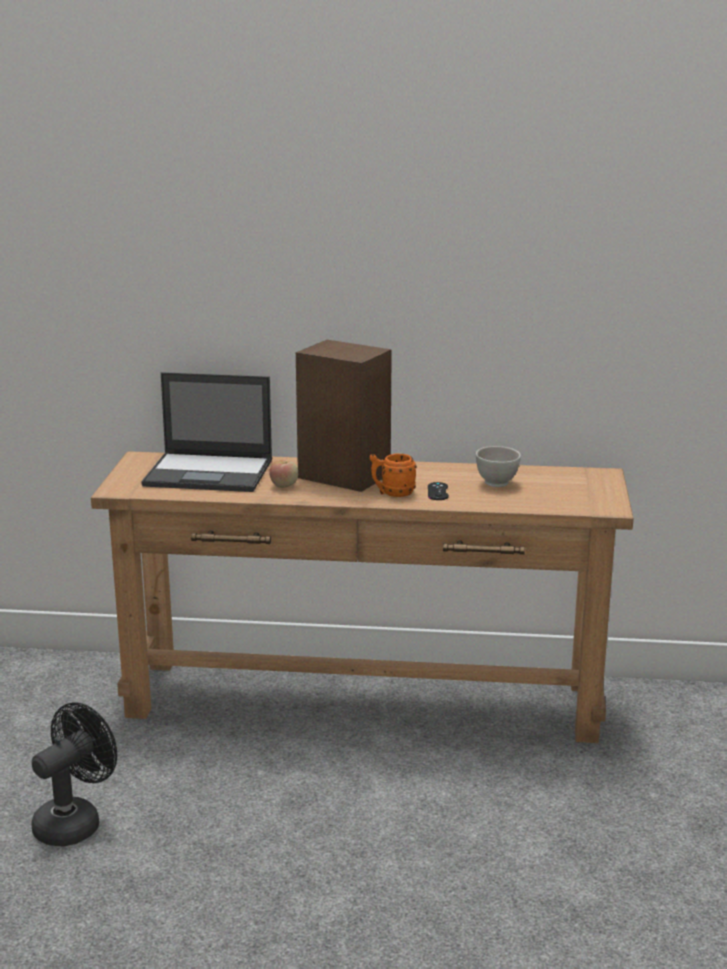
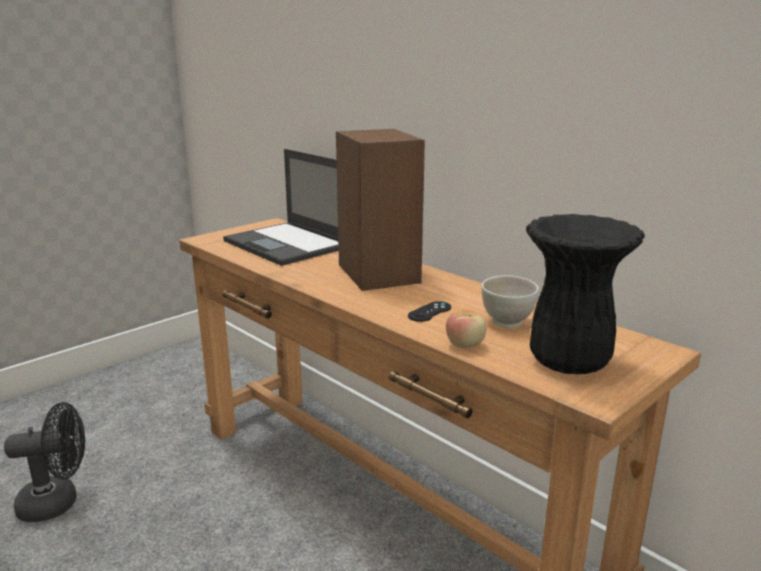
camera: 40 degrees right, 0 degrees up
apple [269,460,298,488] -> apple moved to [446,311,486,348]
orange mug [369,453,417,497] -> none
none -> black vase [526,214,645,374]

